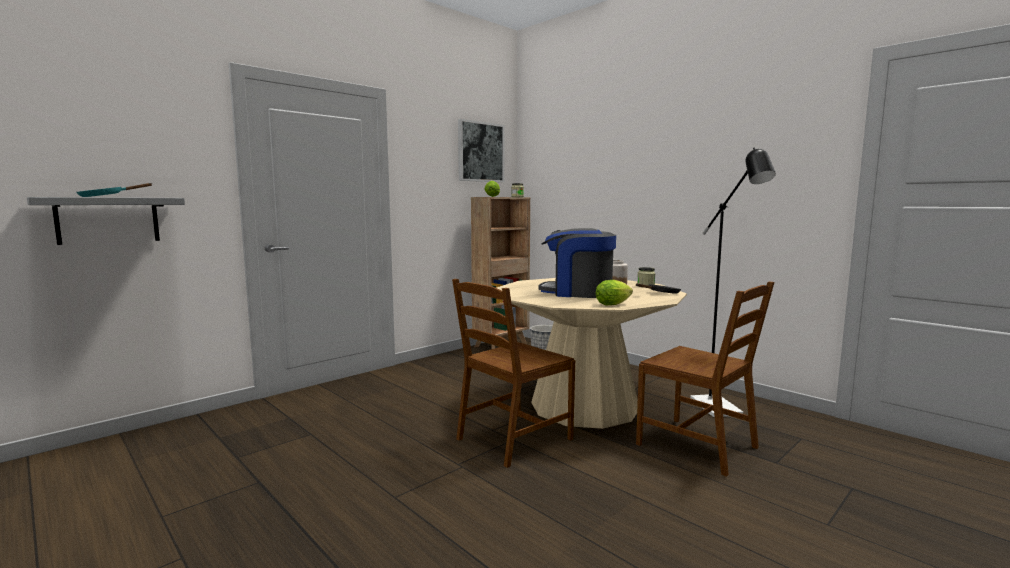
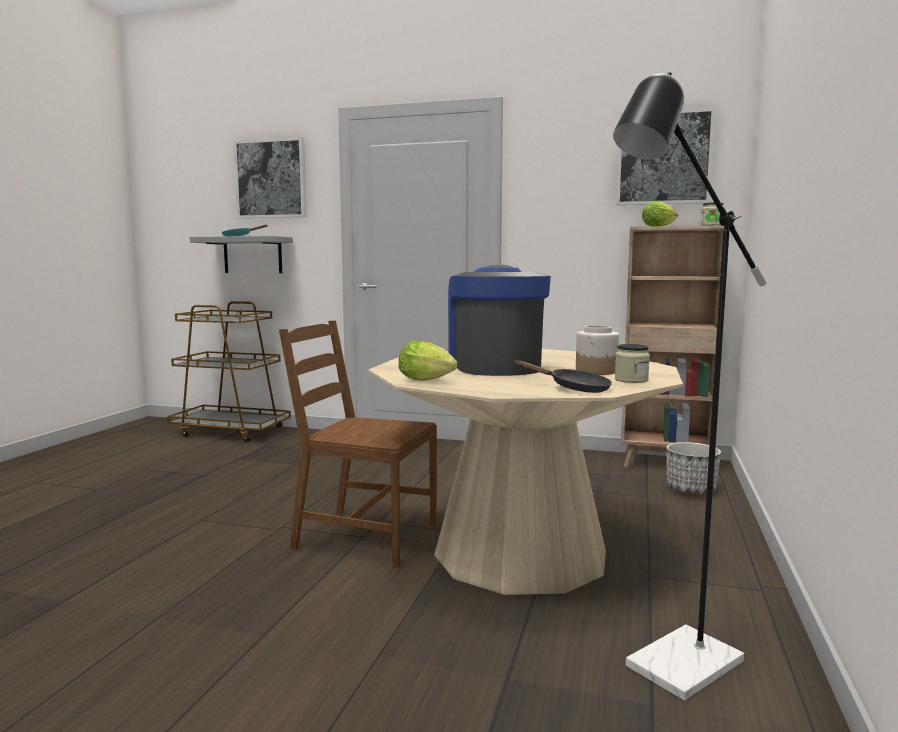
camera: 60 degrees right, 0 degrees up
brown chair [636,281,774,477] -> none
none -> brown cart [167,301,291,442]
none -> picture [233,137,307,218]

